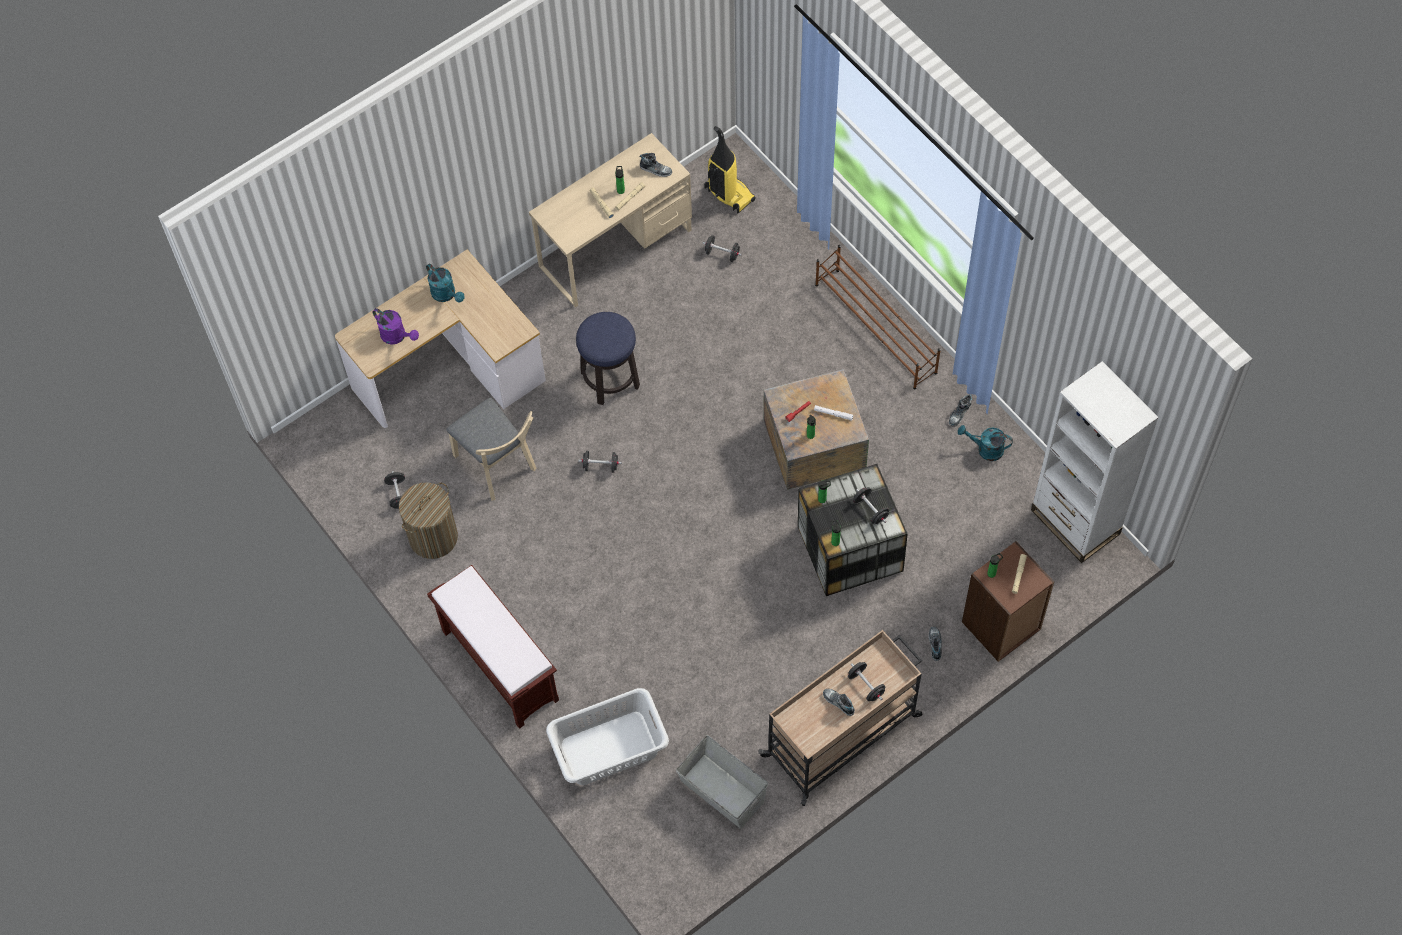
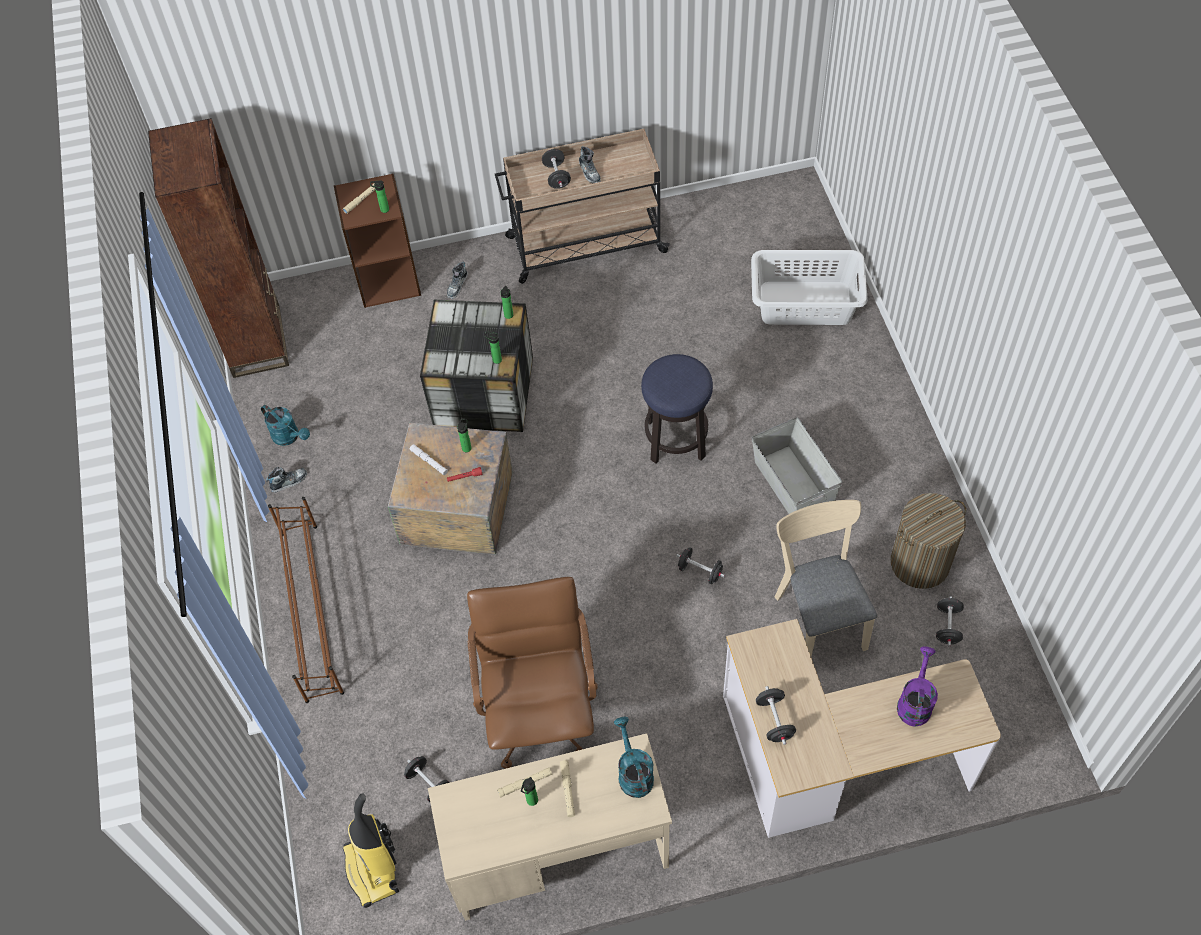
camera: 155 degrees left, 5 degrees down
purple watering can [372,308,419,345] -> purple watering can turned 45 degrees clockwise [897,646,938,727]
turquoise watering can [426,264,464,302] -> turquoise watering can moved to [614,717,654,798]
brown bench [427,565,559,729] -> none
stool [576,312,640,405] -> stool moved to [641,354,713,464]
shoe [639,153,672,177] -> none
grey storage box [676,735,768,829] -> grey storage box moved to [752,417,842,514]
black dumbbell [853,487,889,524] -> black dumbbell moved to [756,686,796,745]
white bookcase [1031,361,1159,563] -> brown bookcase [148,118,289,378]
none -> brown office chair [467,577,598,769]

